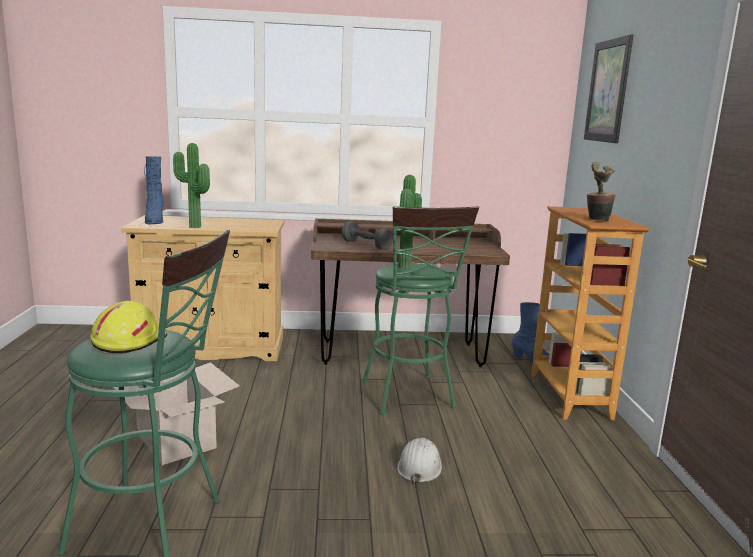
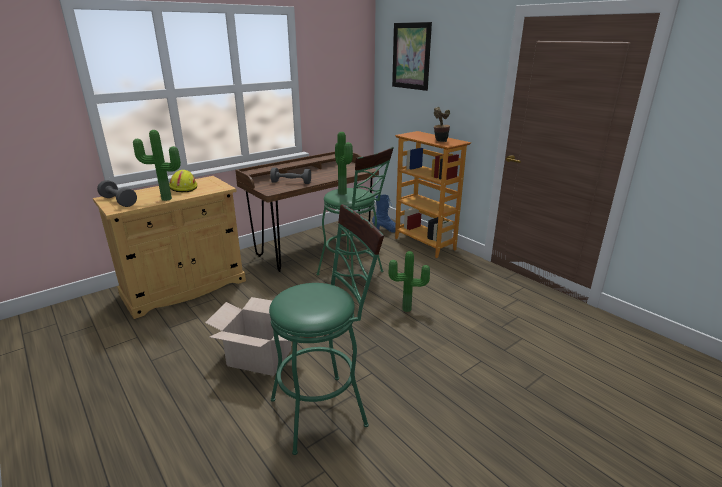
camera: 35 degrees left, 10 degrees up
yellow hard hat [90,301,168,354] -> yellow hard hat moved to [169,170,197,192]
blue boot [144,156,164,224] -> grey dumbbell [97,180,137,207]
white hard hat [397,438,442,484] -> potted plant [388,251,430,312]

